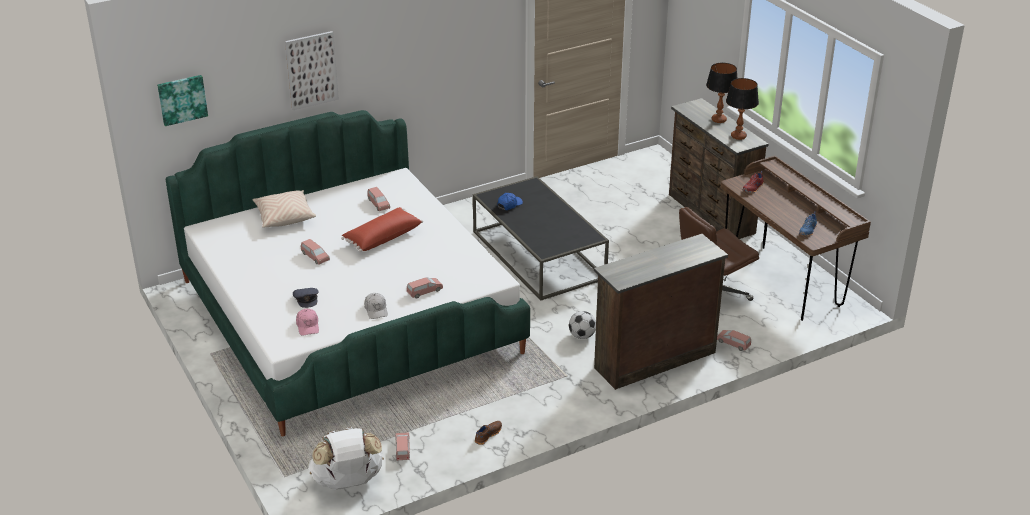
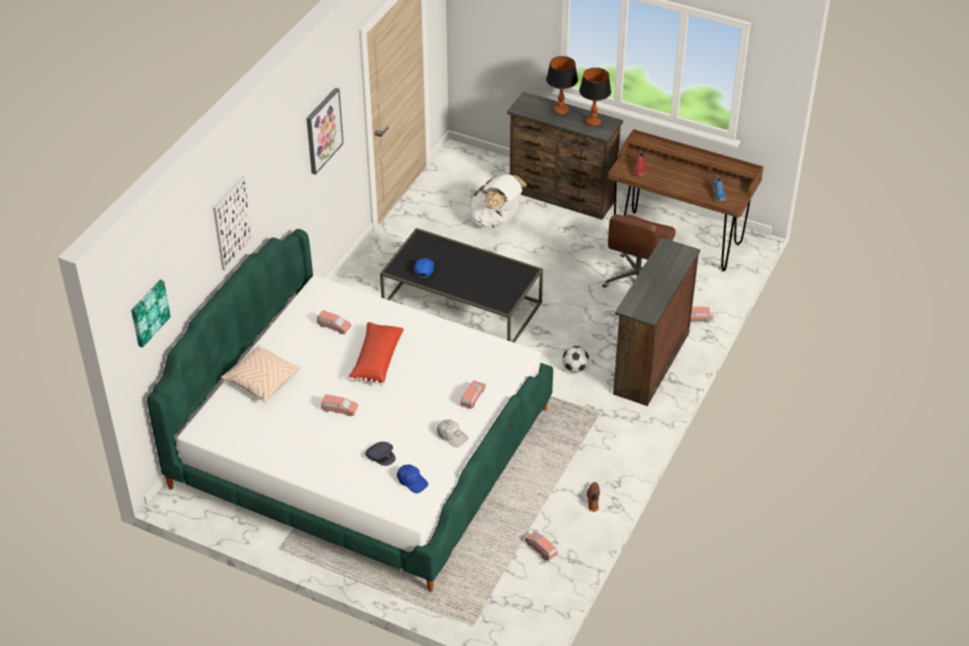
camera: 35 degrees left, 10 degrees up
pink cap [296,309,319,335] -> blue cap [397,465,429,493]
white backpack [308,427,384,490] -> white backpack moved to [469,174,527,228]
none -> picture [306,88,344,175]

